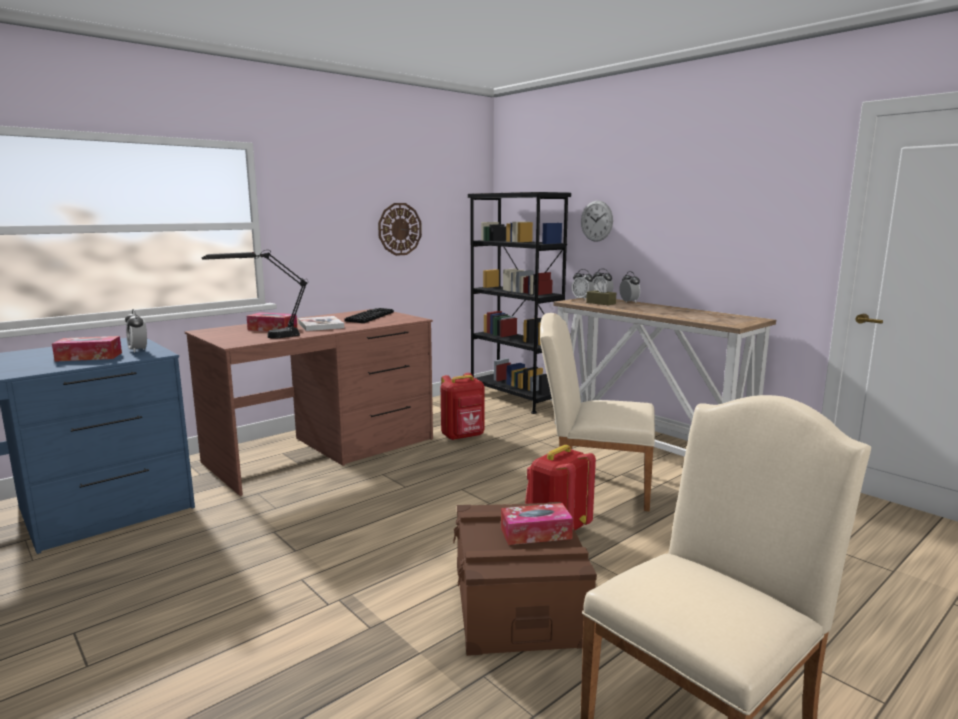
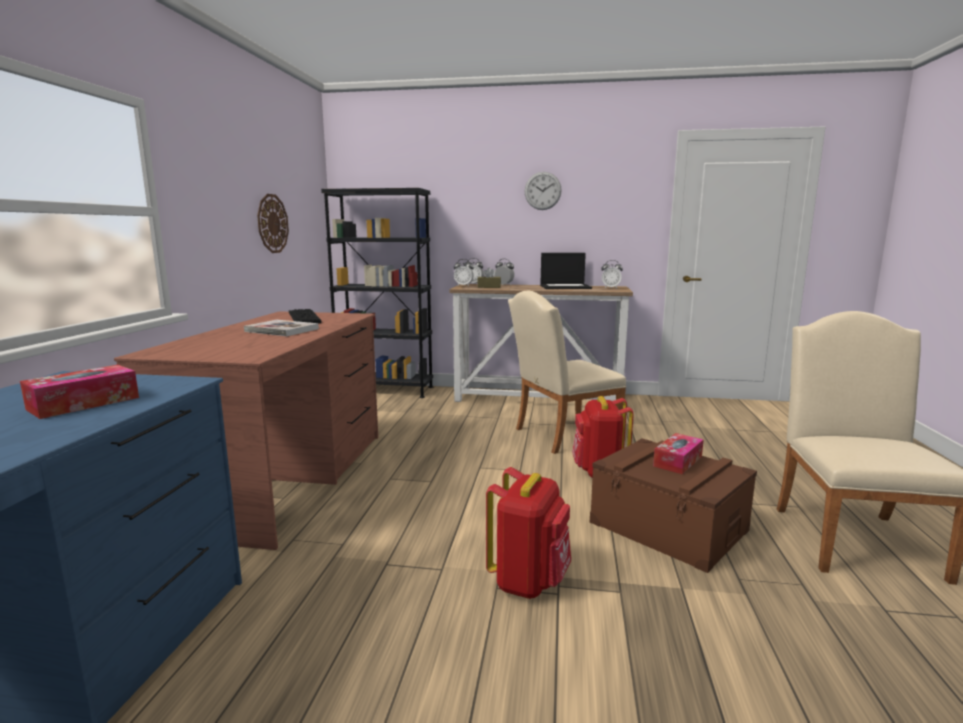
camera: 40 degrees left, 0 degrees up
alarm clock [125,309,147,353] -> alarm clock moved to [601,260,623,288]
black table lamp [202,250,308,339] -> none
tissue box [247,312,297,331] -> none
red backpack [441,373,485,441] -> red backpack moved to [486,467,571,599]
wall clock [581,200,613,242] -> wall clock moved to [525,172,562,210]
none -> laptop [540,253,592,289]

